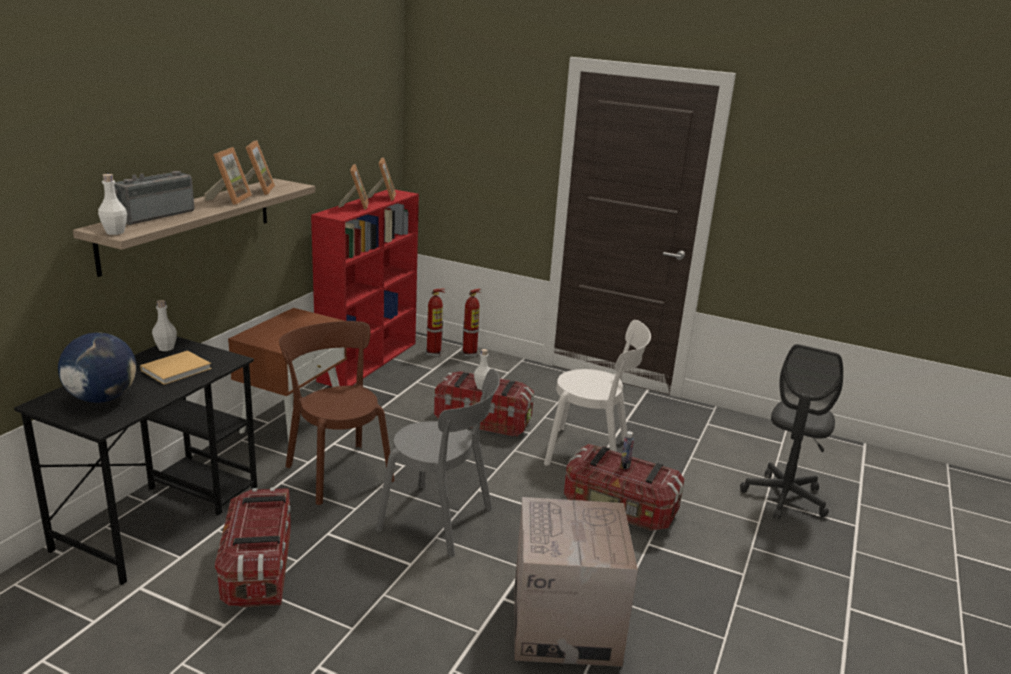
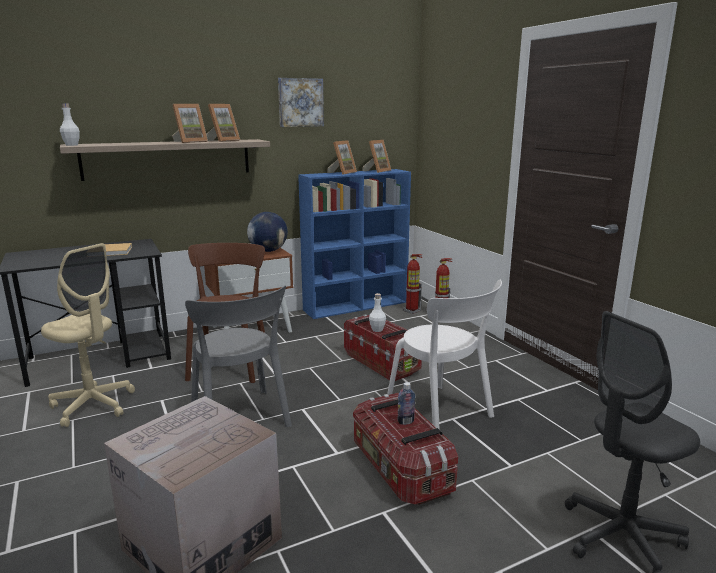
camera: 40 degrees right, 5 degrees down
globe [58,332,137,403] -> globe moved to [247,212,288,252]
radio [114,171,194,225] -> none
white bottle [152,300,177,351] -> none
storage box [215,487,291,607] -> beige office chair [41,243,135,427]
red bookcase [311,190,419,386] -> blue bookcase [298,169,411,319]
none -> picture [278,78,324,127]

